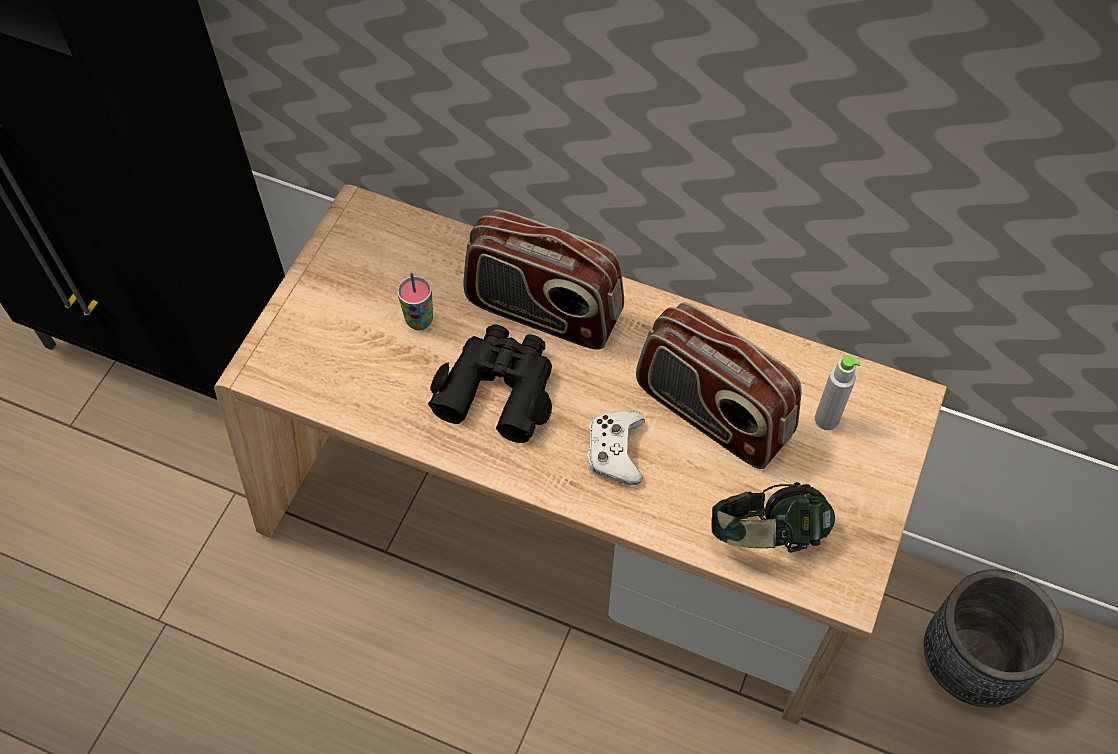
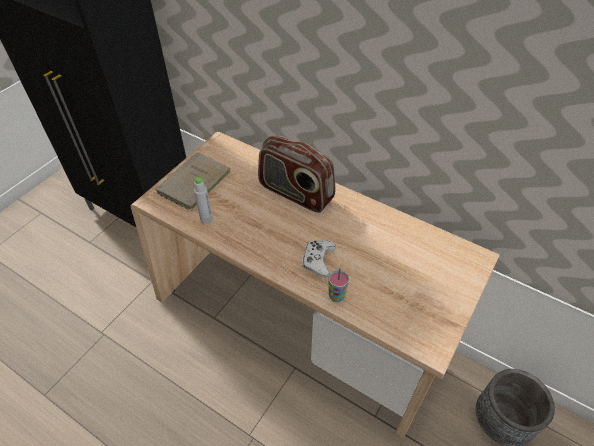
camera: 10 degrees right, 10 degrees down
cup [397,273,433,330] -> cup moved to [329,268,349,302]
black binoculars [428,324,552,443] -> none
radio [636,302,802,469] -> none
headphones [711,482,835,553] -> none
grey bottle [815,355,861,430] -> grey bottle moved to [194,177,213,224]
none -> beige book [156,153,231,212]

